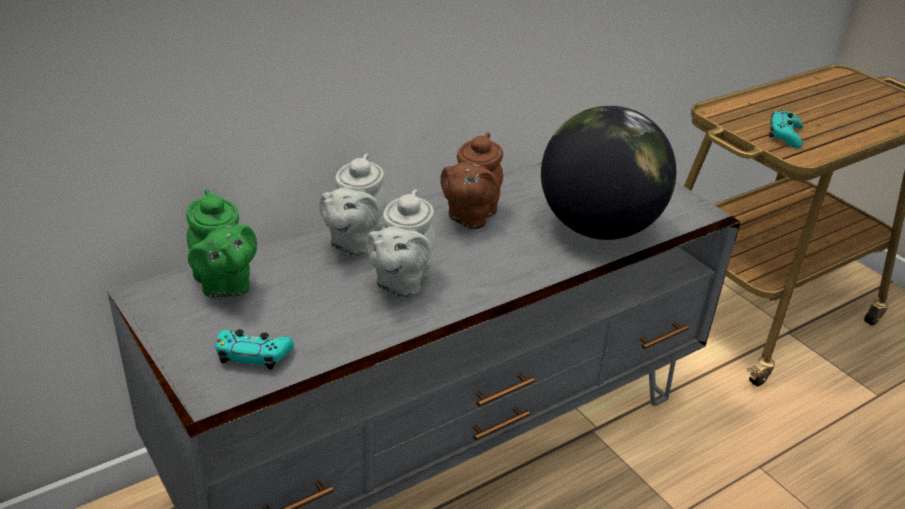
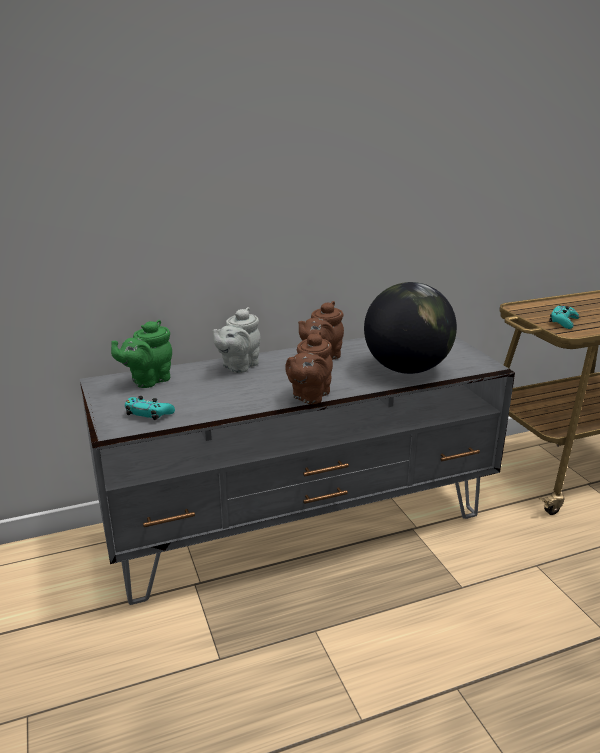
camera: 15 degrees right, 10 degrees down
green teapot [186,189,257,298] -> green teapot turned 60 degrees clockwise [111,320,172,388]
grey teapot [366,189,435,298] -> none
none -> brown teapot [285,331,333,404]

